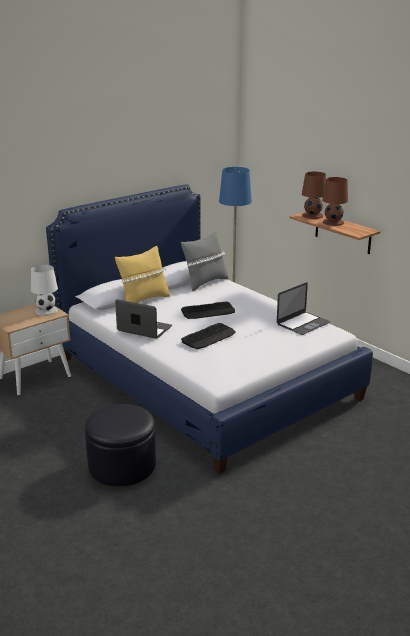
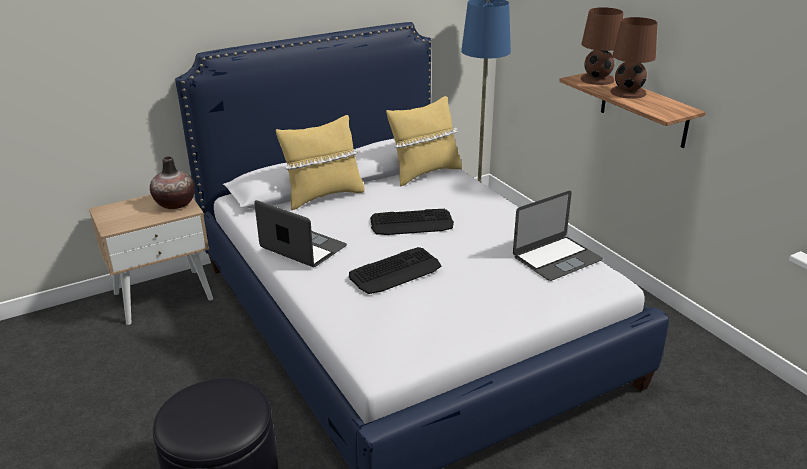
camera: 10 degrees right, 5 degrees up
white table lamp [31,265,58,316] -> vase [150,156,195,209]
grey pillow [181,231,229,291] -> yellow pillow [386,96,462,187]

